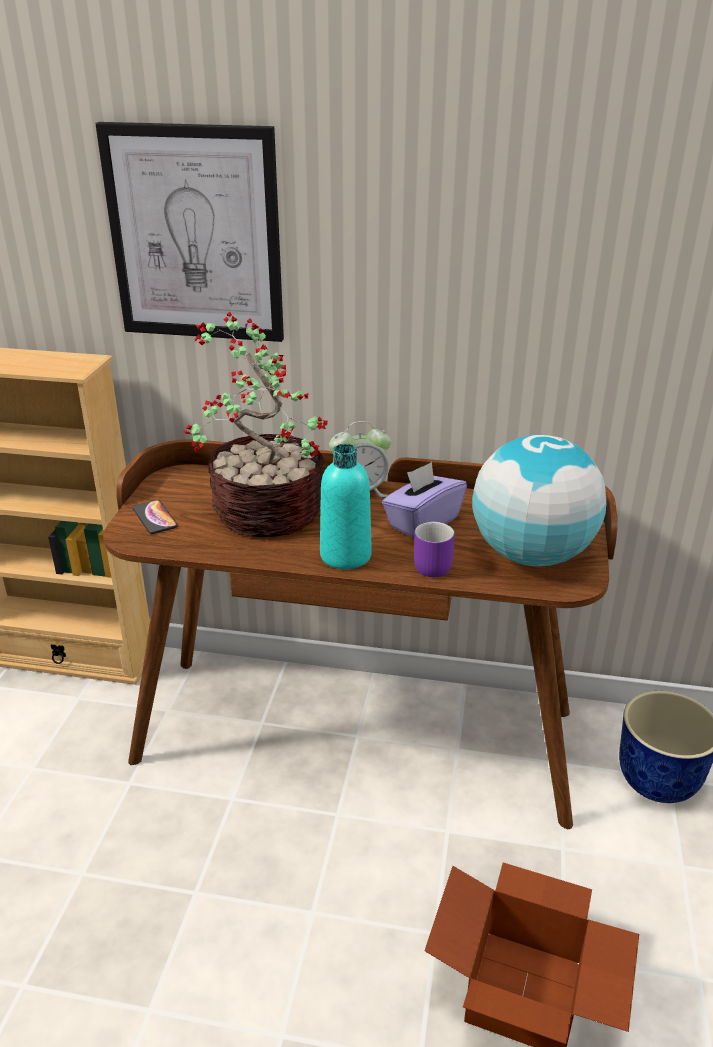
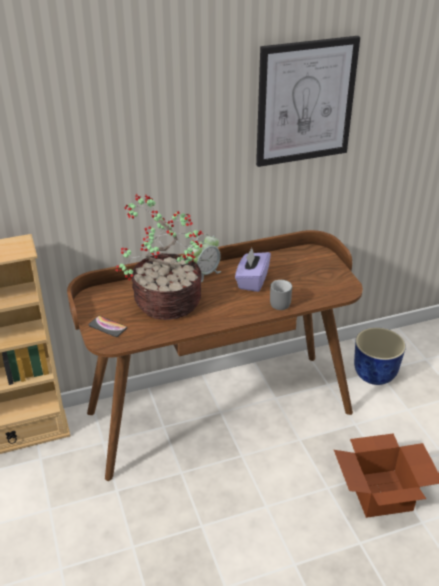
camera: 30 degrees left, 5 degrees up
picture [96,122,284,342] -> picture moved to [256,36,360,167]
turquoise bottle [320,444,372,569] -> none
purple mug [414,522,455,577] -> grey mug [270,280,292,310]
globe [472,434,606,567] -> none

